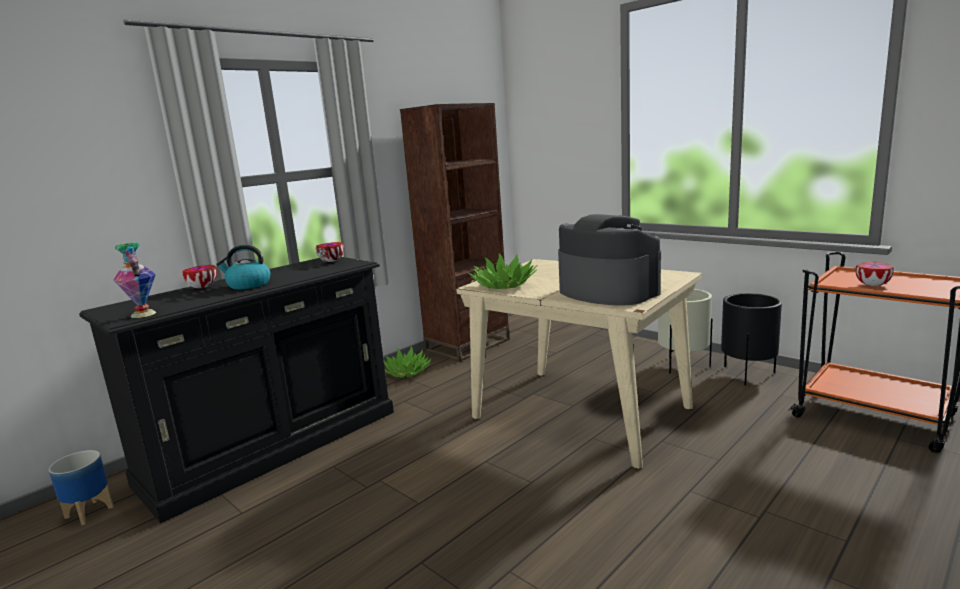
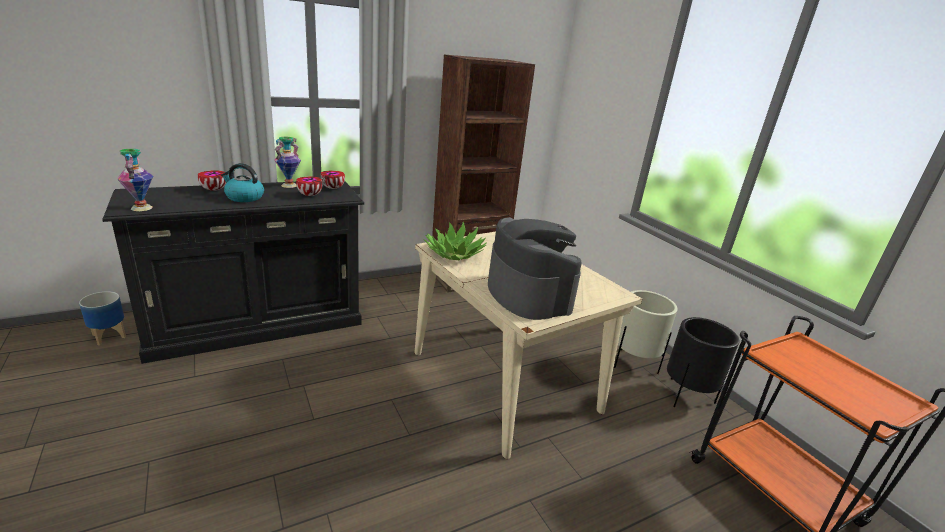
camera: 15 degrees right, 10 degrees up
potted plant [384,345,431,378] -> none
bowl [856,262,894,286] -> bowl moved to [296,176,323,196]
none -> vase [274,137,301,188]

